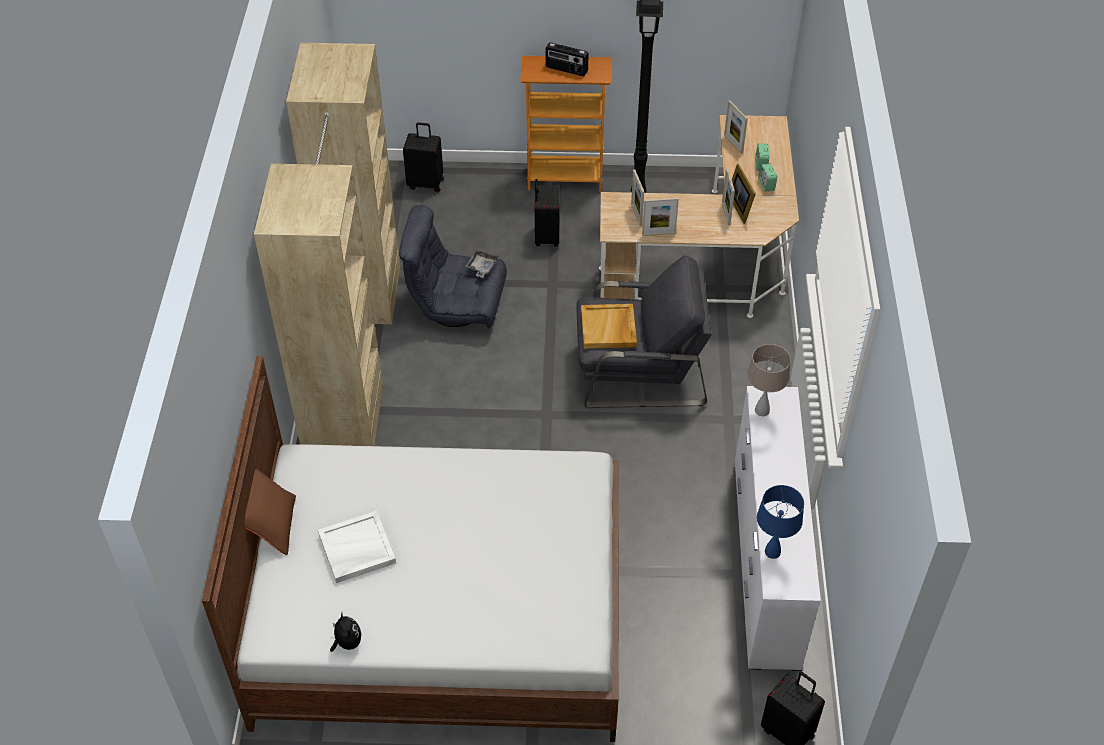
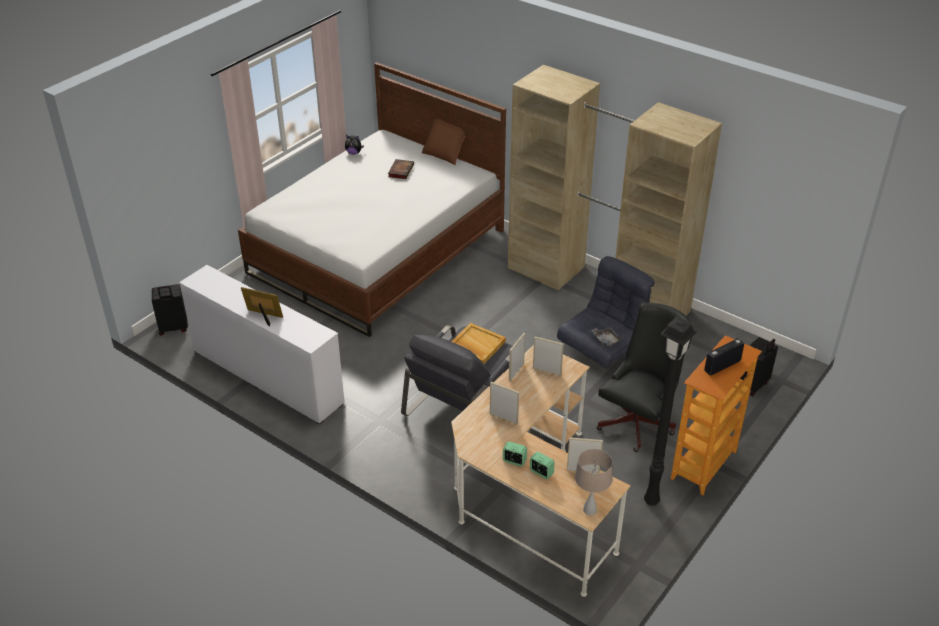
camera: 125 degrees right, 10 degrees down
white tray [318,511,396,583] -> book [388,159,414,179]
black suitcase [535,179,560,246] -> black office chair [596,303,693,452]
picture frame [732,164,756,224] -> picture frame moved to [241,287,283,327]
beige table lamp [747,344,791,416] -> beige table lamp moved to [575,449,613,515]
blue table lamp [757,485,804,559] -> none

